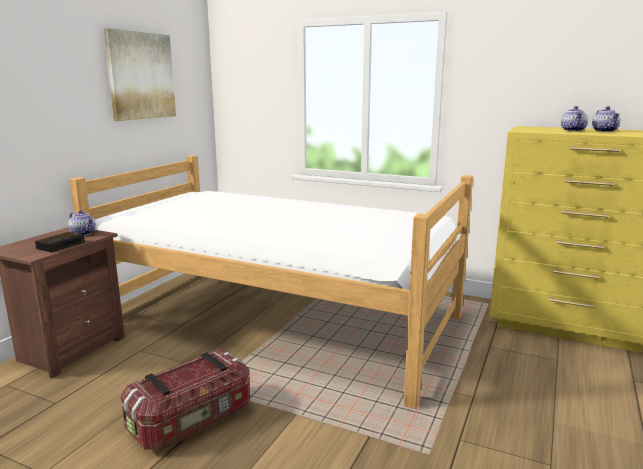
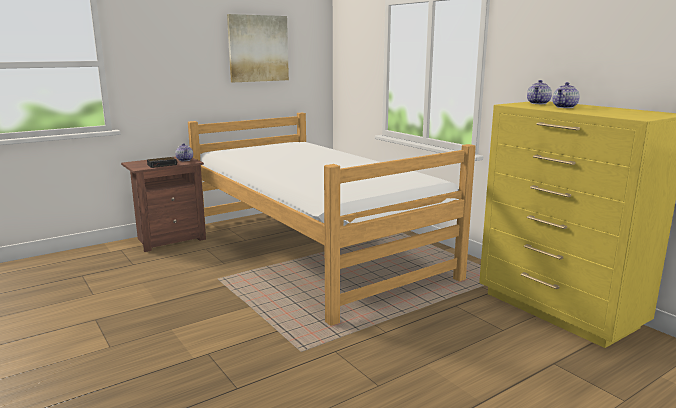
camera: 30 degrees right, 0 degrees up
storage box [121,349,250,450] -> none
teapot [592,106,620,132] -> teapot moved to [527,80,552,104]

